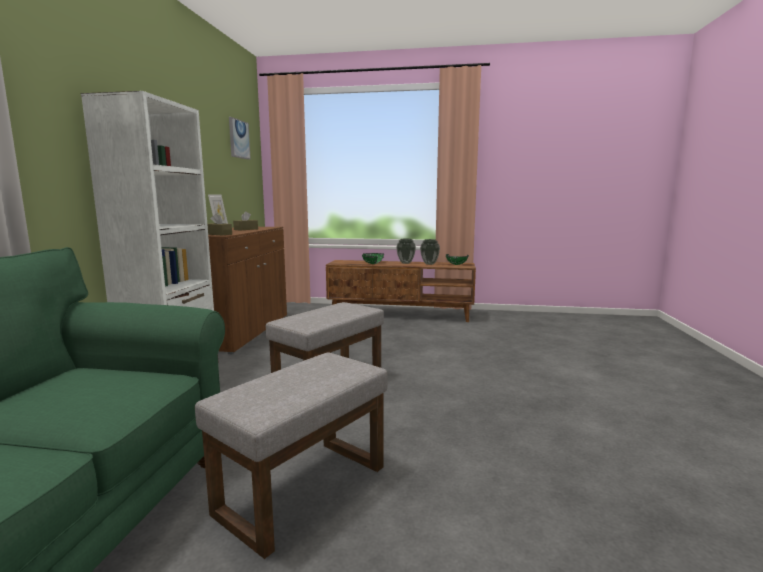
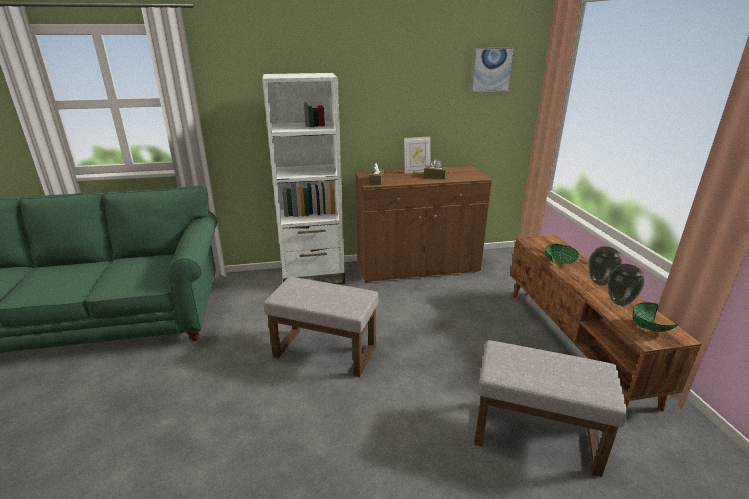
camera: 70 degrees right, 15 degrees up
grey ottoman [195,352,387,559] -> grey ottoman moved to [474,340,628,477]

